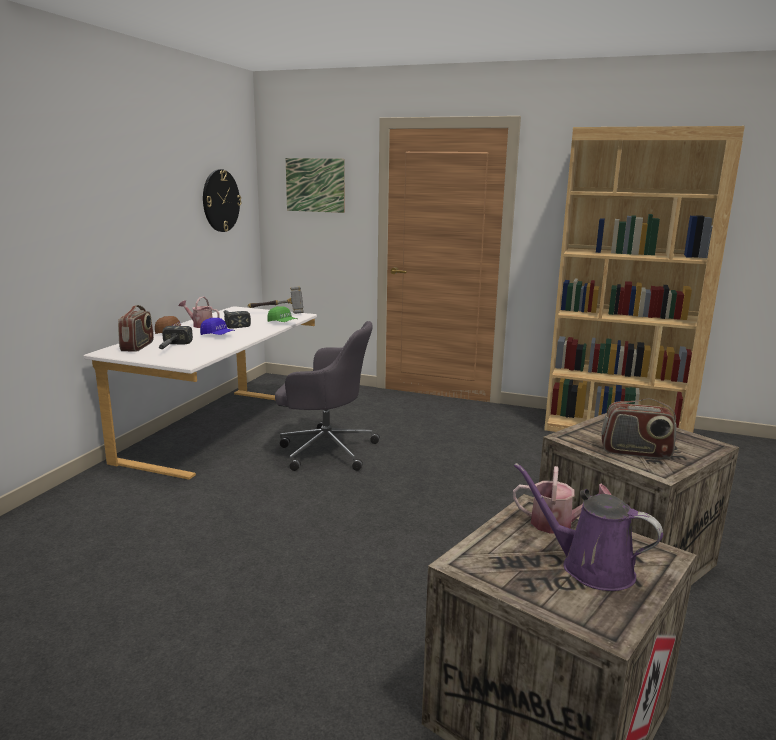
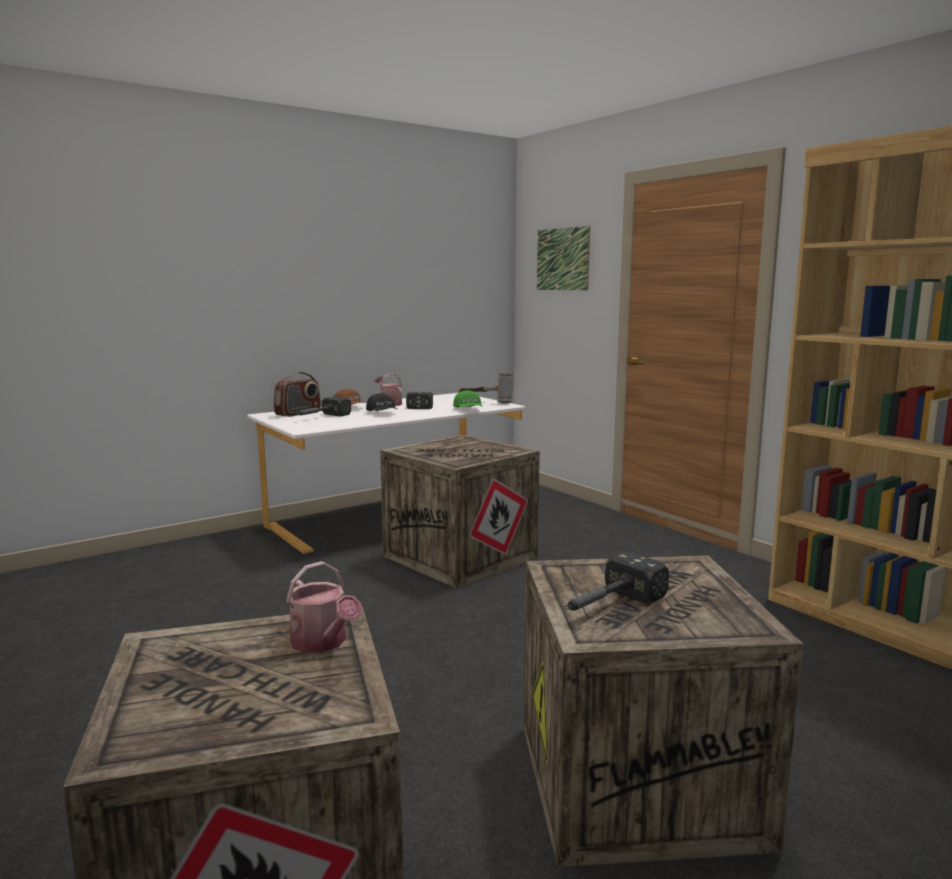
camera: 35 degrees right, 5 degrees down
blue cap [200,318,235,335] -> black cap [366,393,397,411]
wall clock [203,169,241,232] -> none
grey office chair [275,321,380,471] -> crate [380,435,540,589]
purple watering can [514,463,663,591] -> none
radio [601,398,677,459] -> hammer [564,552,669,611]

